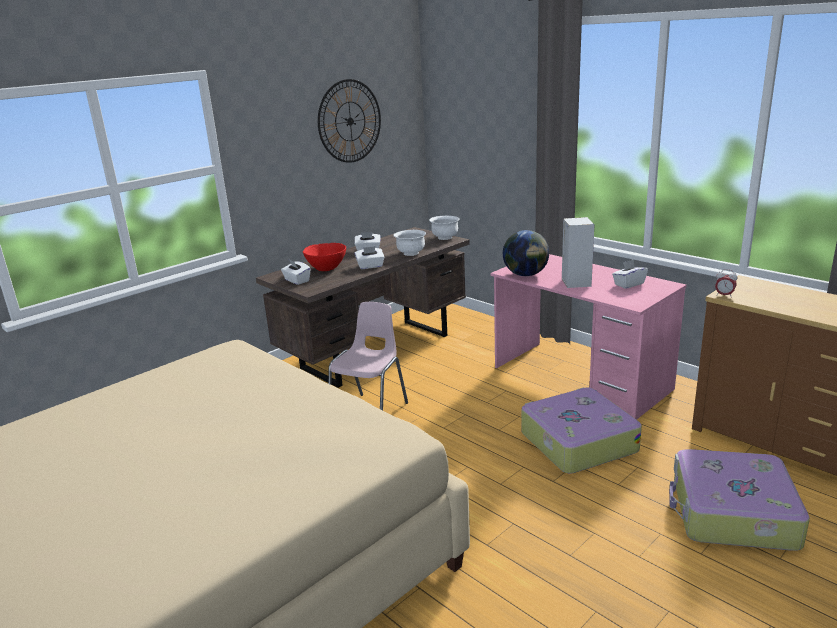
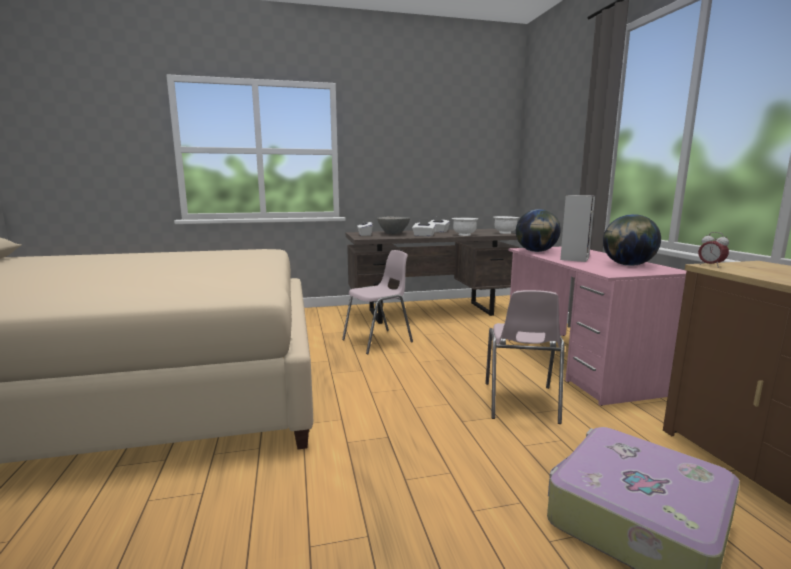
camera: 30 degrees right, 10 degrees down
red bowl [303,243,346,271] -> grey bowl [377,216,410,234]
wall clock [318,79,381,163] -> none
suitcase [521,388,642,474] -> pink chair [485,290,564,424]
white tissue box [612,259,648,289] -> globe [603,214,661,266]

